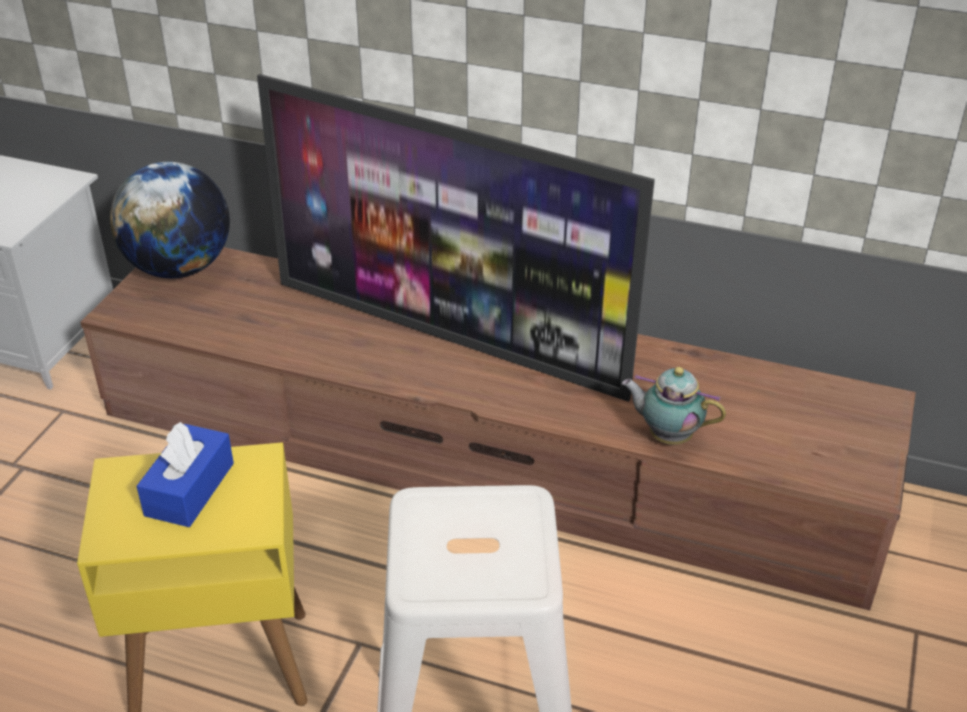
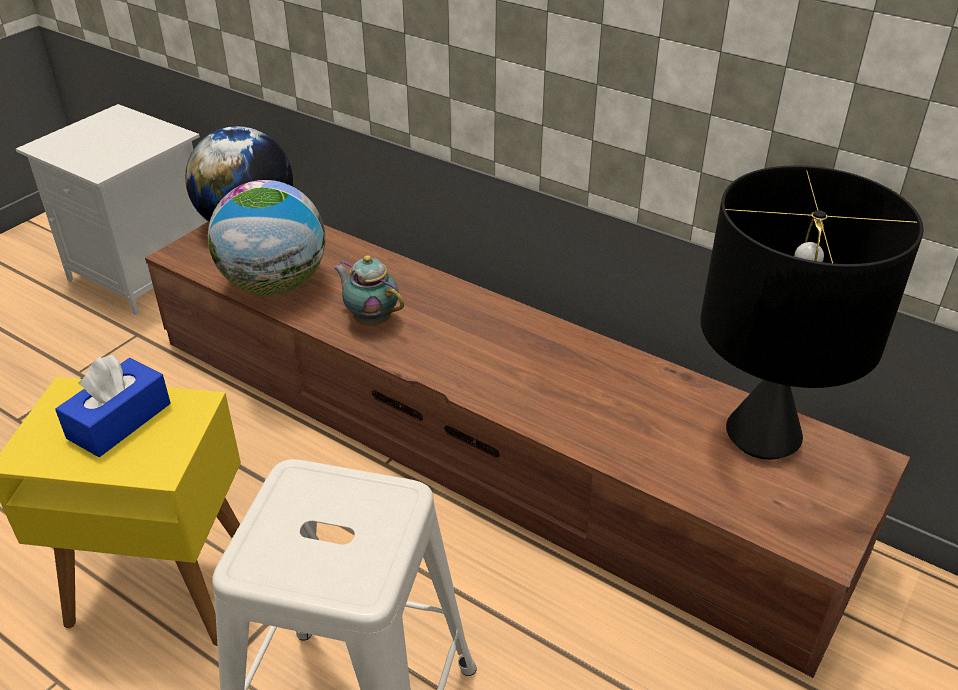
camera: 15 degrees right, 0 degrees up
television [257,74,655,402] -> none
teapot [622,367,726,445] -> teapot moved to [333,255,404,326]
none -> globe [208,180,325,295]
none -> black table lamp [700,166,923,460]

